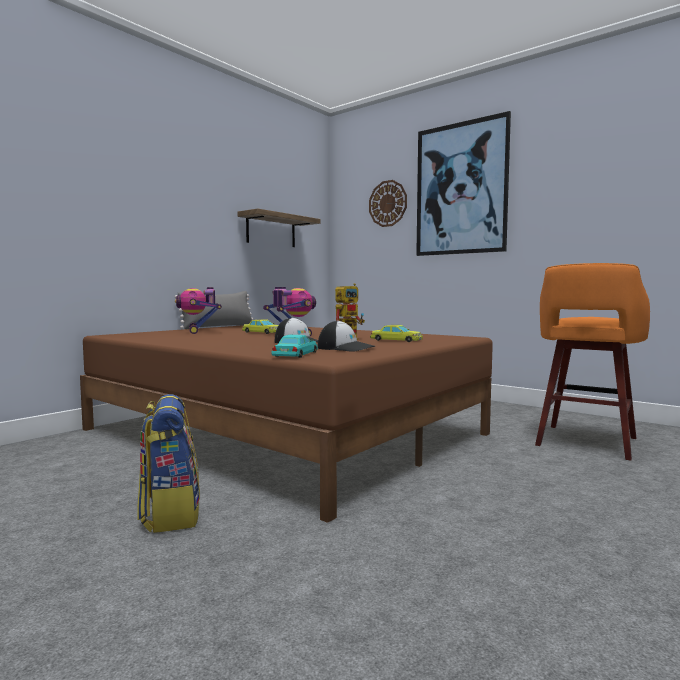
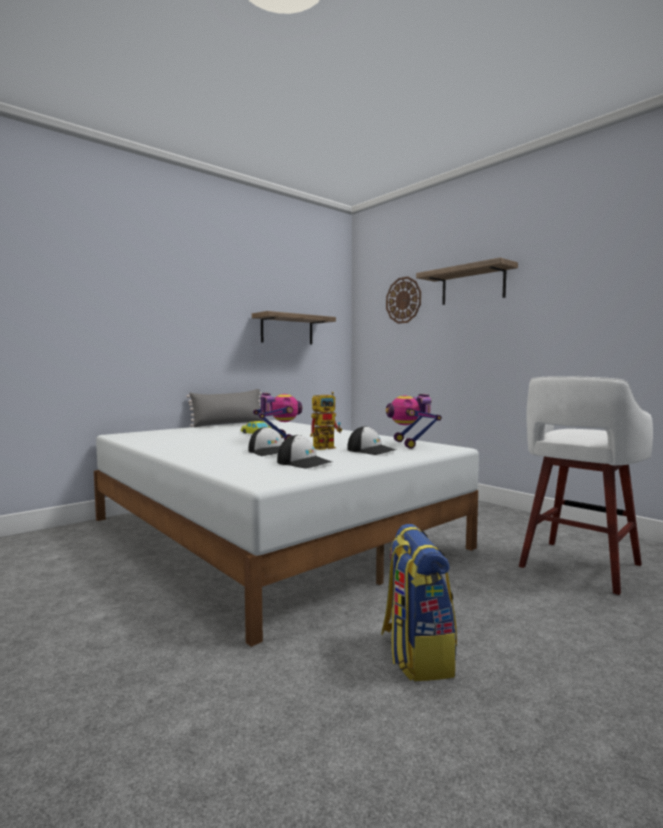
camera: 10 degrees right, 0 degrees up
brown bed [80,326,493,523] -> white bed [94,420,479,647]
backpack [137,394,200,533] -> backpack moved to [381,524,457,681]
toy robot [175,287,222,334] -> toy robot moved to [386,394,442,449]
turquoise toy car [271,335,318,358] -> none
yellow toy car [370,325,423,342] -> cap [347,426,396,455]
picture [416,111,511,256] -> shelf [416,257,518,305]
orange stool [535,263,650,461] -> white stool [519,376,653,595]

